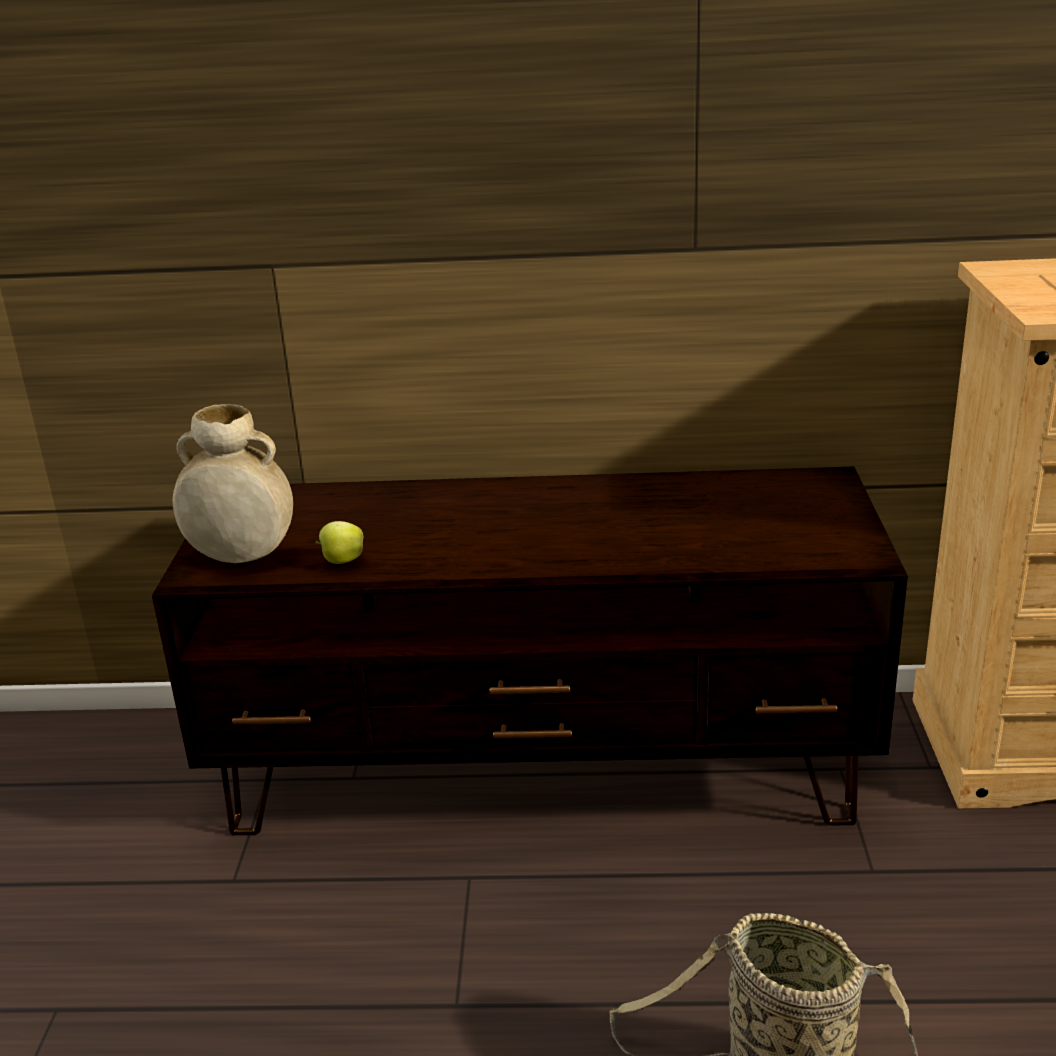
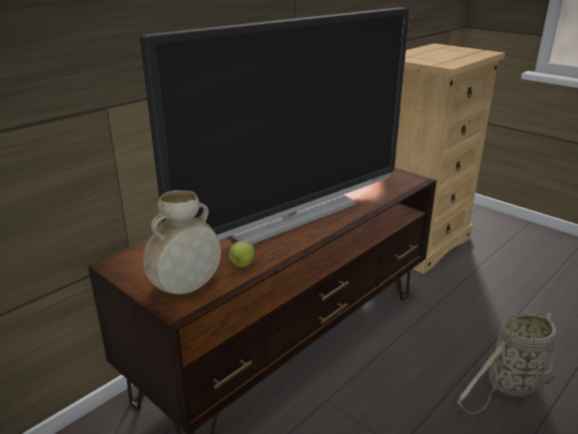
camera: 50 degrees left, 0 degrees up
none -> television [140,7,410,244]

